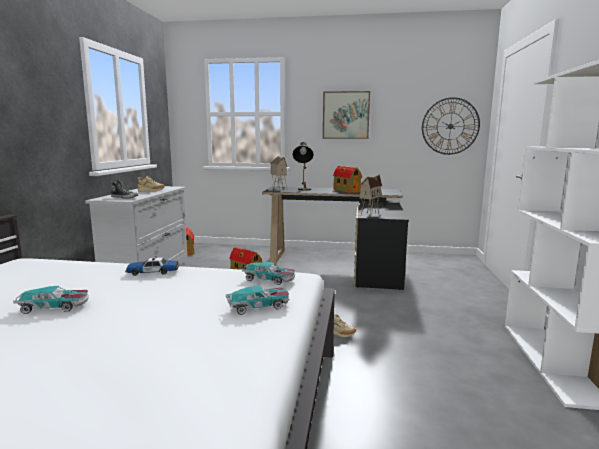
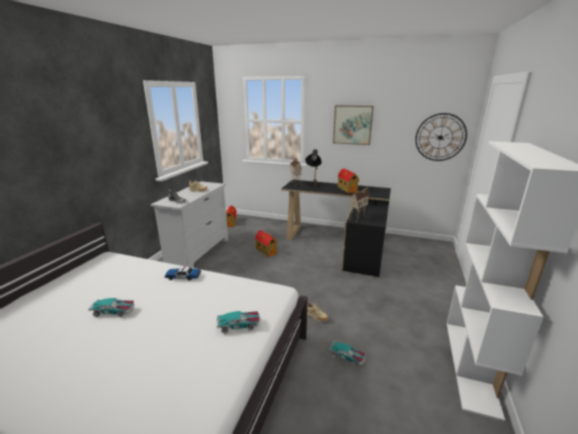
camera: 10 degrees right, 10 degrees up
toy car [242,262,295,285] -> toy car moved to [329,341,365,366]

